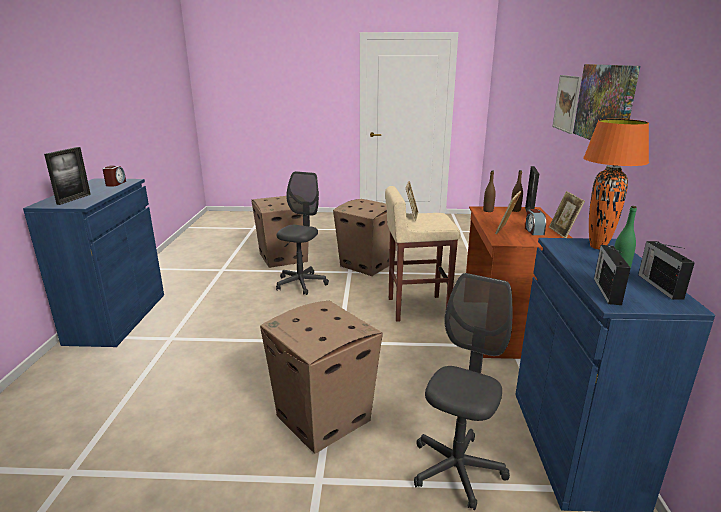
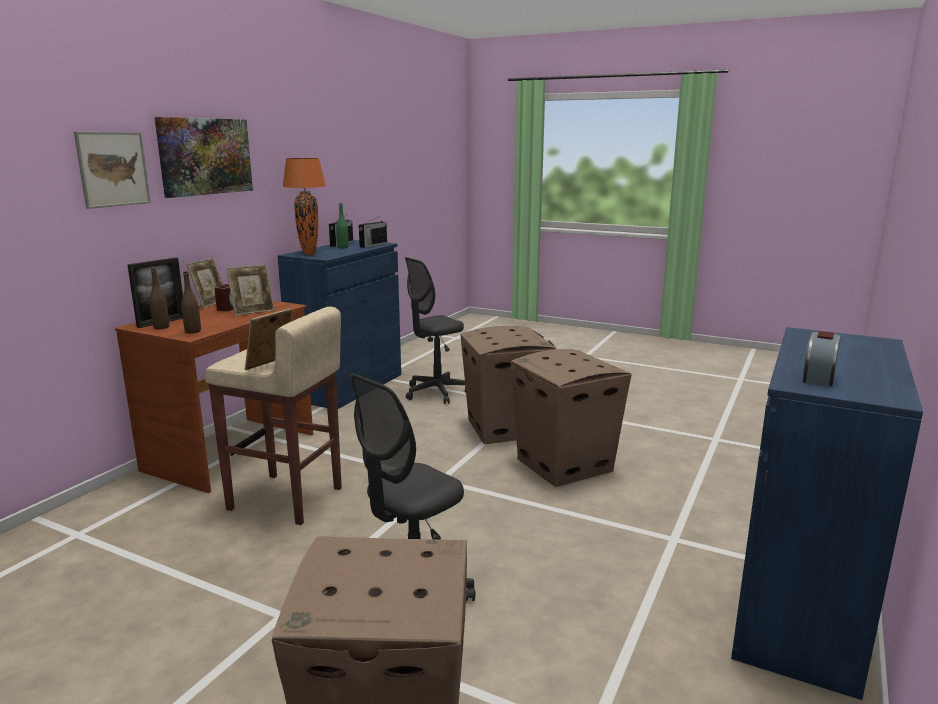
camera: 155 degrees left, 5 degrees down
picture frame [44,147,91,205] -> none
cardboard box [333,199,396,276] -> cardboard box moved to [511,349,632,487]

